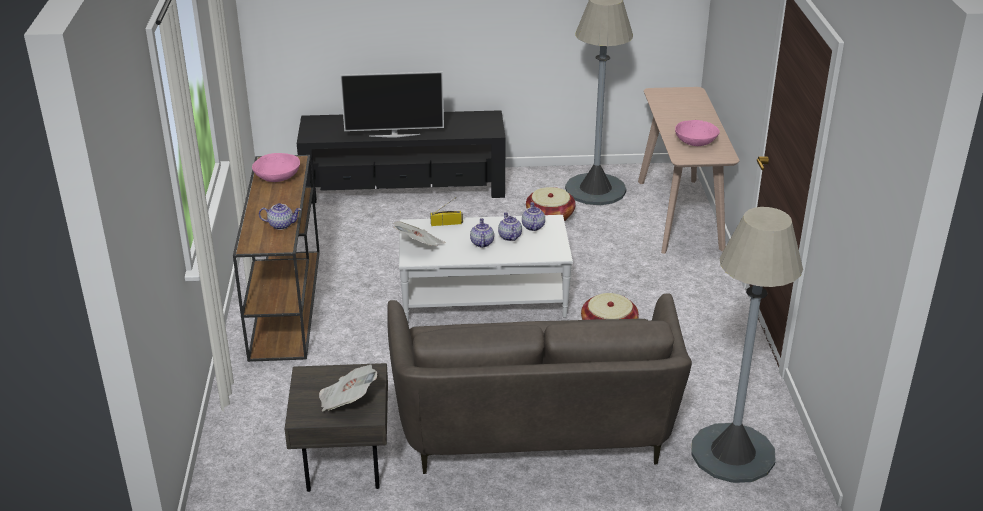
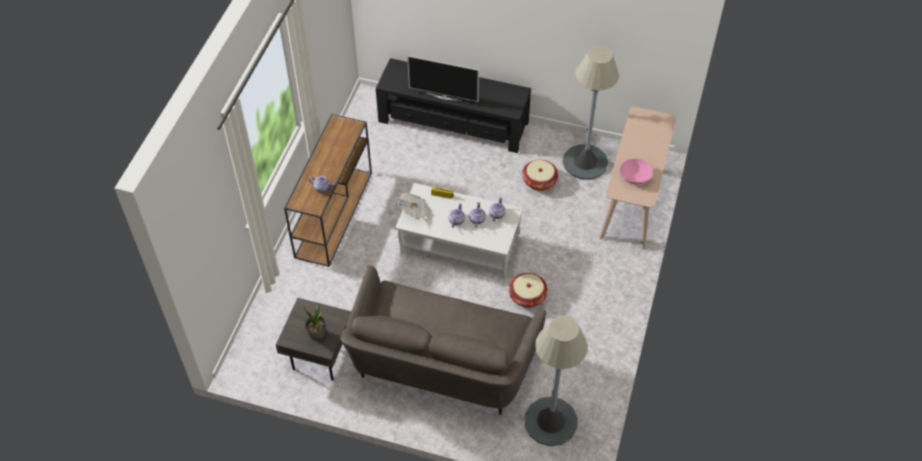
camera: 20 degrees right, 20 degrees up
pink bowl [252,153,300,182] -> none
newspaper [319,365,377,412] -> potted plant [303,303,326,341]

